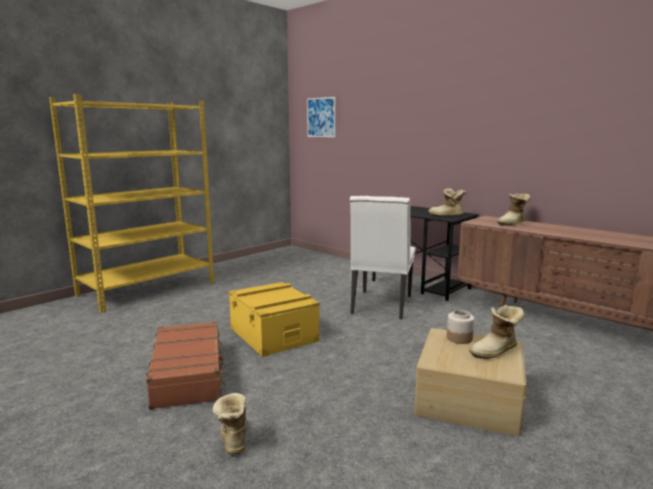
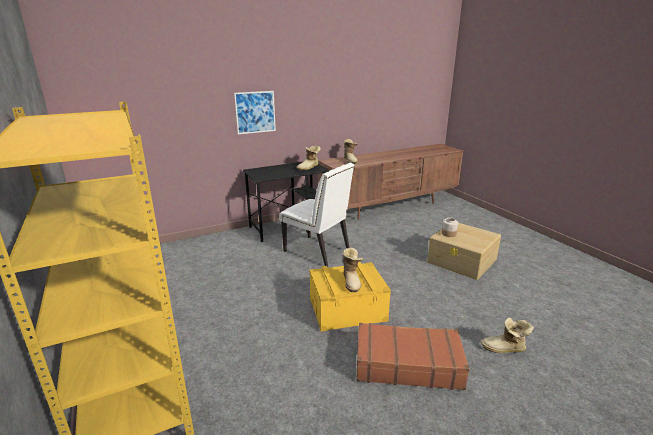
camera: 70 degrees left, 10 degrees up
picture [307,97,336,137] -> picture moved to [234,91,276,134]
boot [469,305,525,359] -> boot moved to [343,247,363,292]

